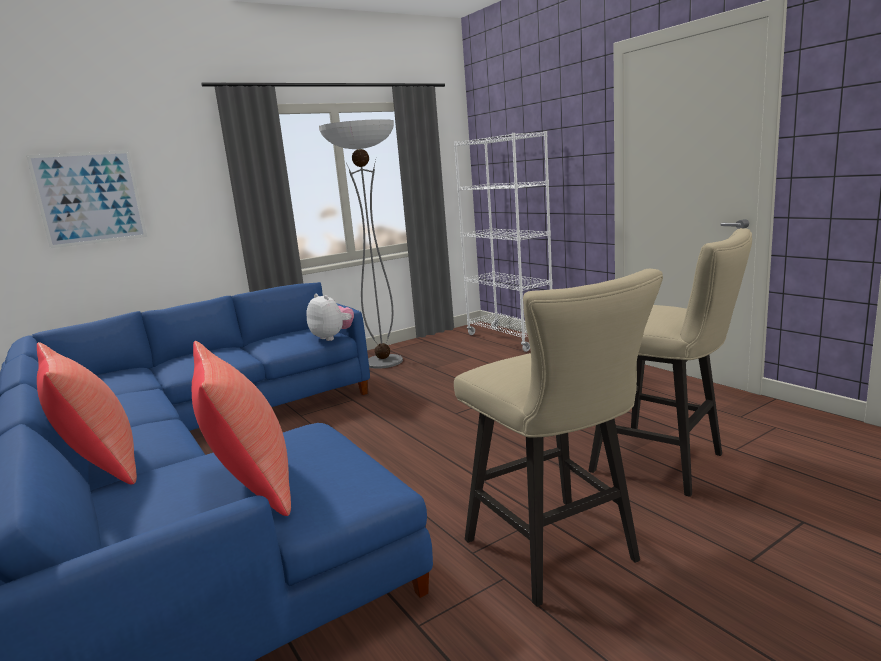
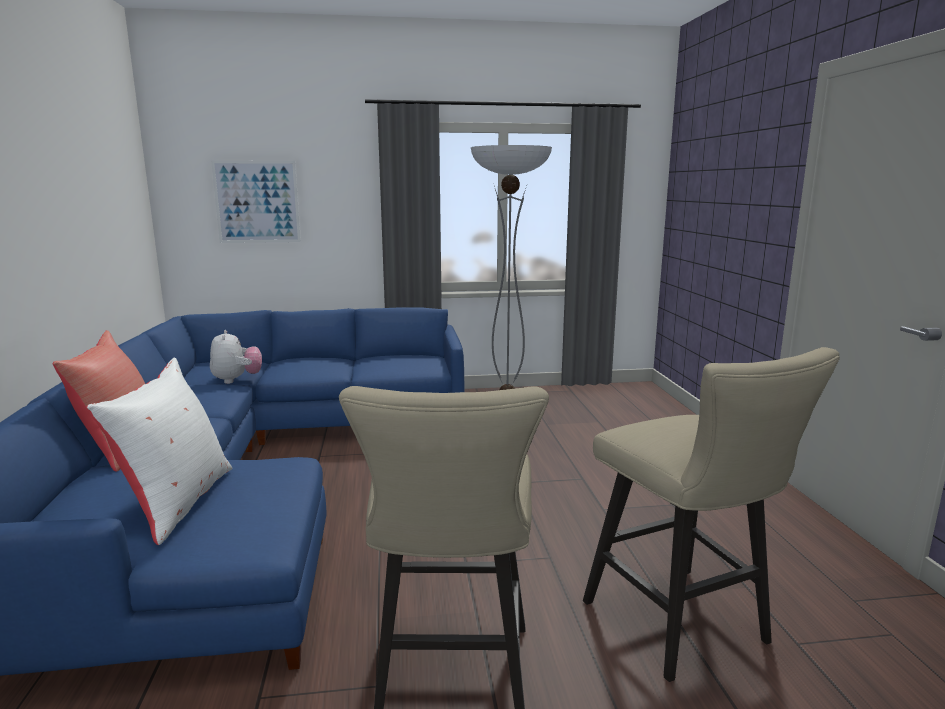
camera: 25 degrees right, 0 degrees up
red pillow [192,341,291,516] -> white pillow [86,358,232,545]
plush toy [306,294,354,341] -> plush toy moved to [210,330,262,384]
white bookcase [454,131,552,352] -> none

